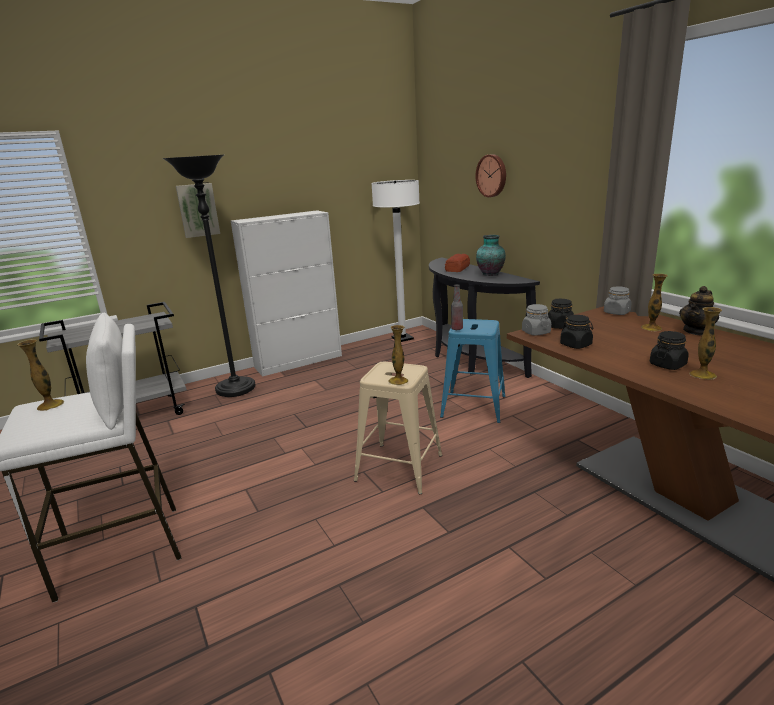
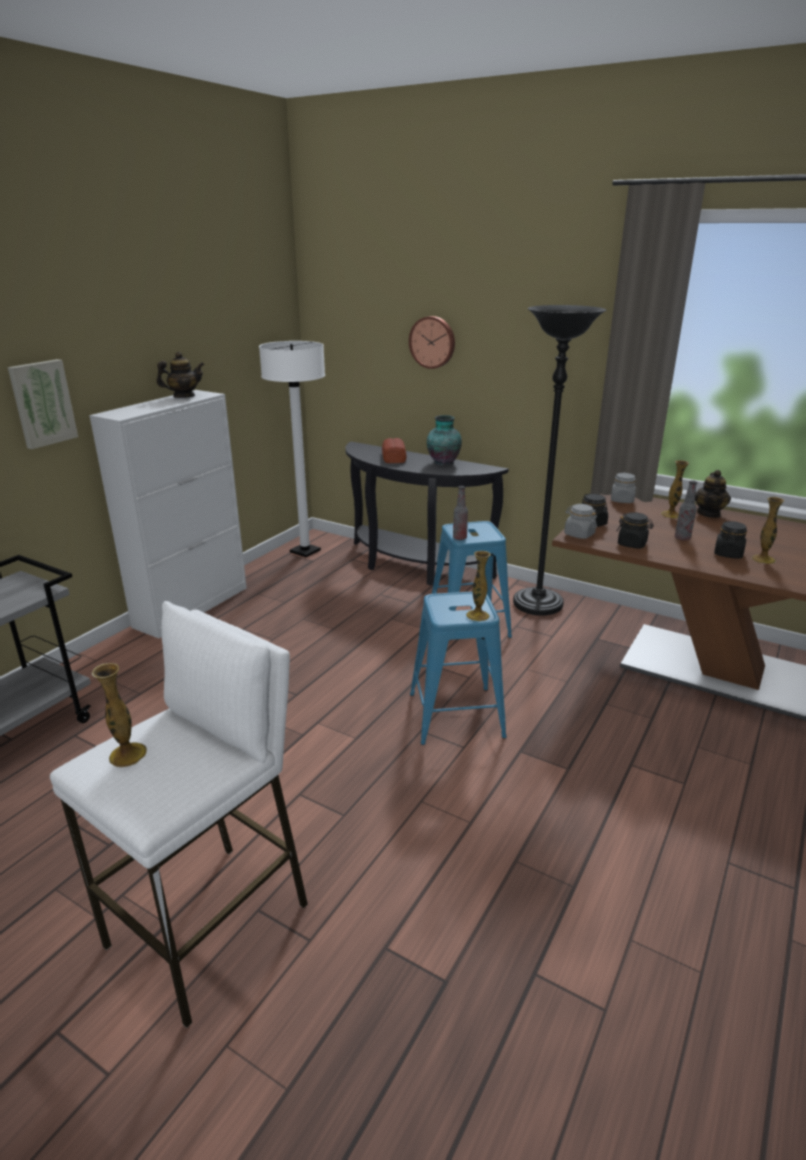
camera: 30 degrees left, 5 degrees up
black floor lamp [163,155,255,397] -> black floor lamp moved to [513,305,606,616]
beige stool [354,362,442,494] -> blue stool [410,592,507,745]
none -> teapot [156,352,204,398]
none -> bottle [675,480,697,541]

